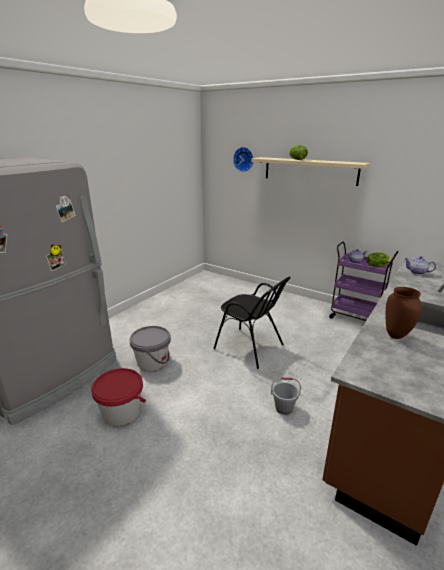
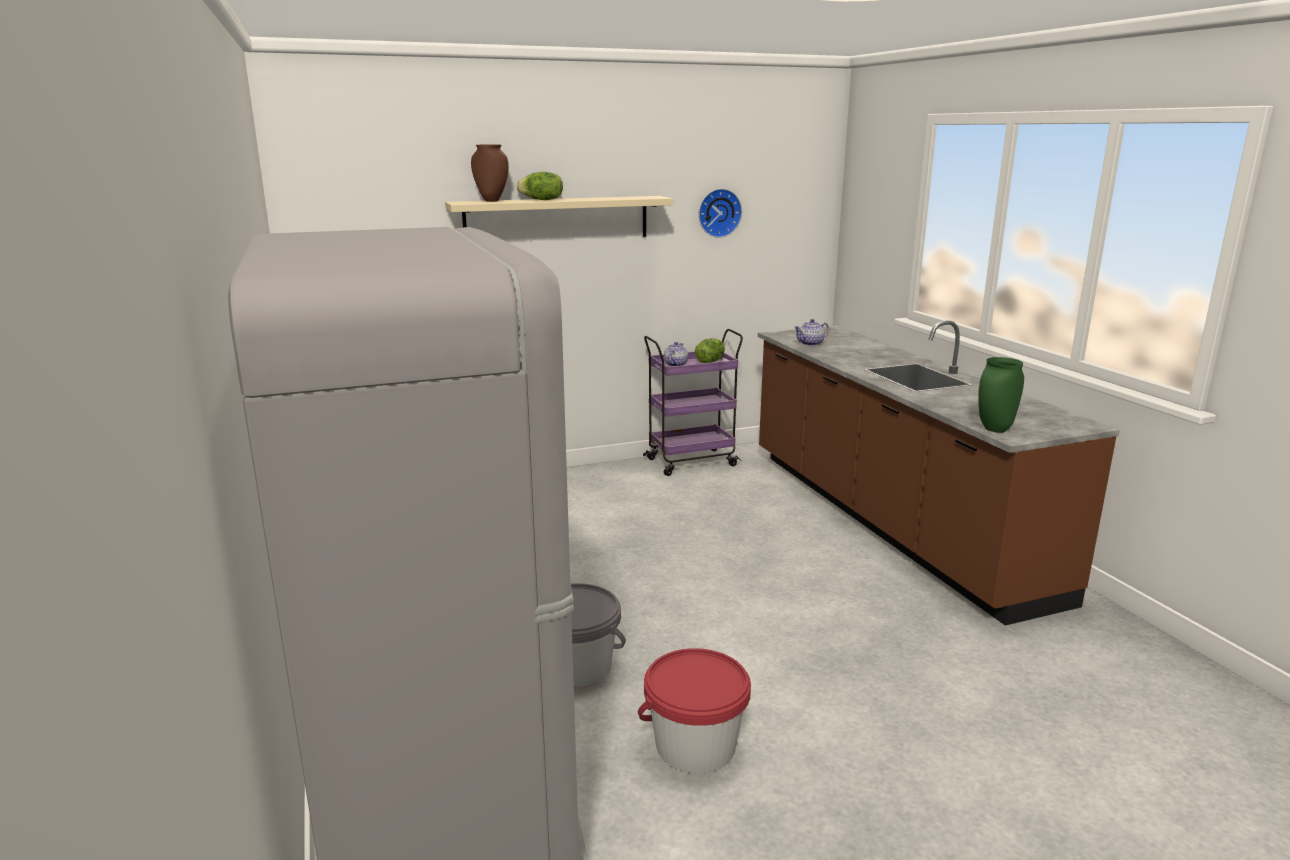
camera: 55 degrees left, 5 degrees down
black chair [213,276,291,371] -> none
wall clock [233,147,253,172] -> wall clock moved to [699,188,742,238]
grey bucket [271,377,301,415] -> none
brown vase [386,287,422,339] -> brown vase moved to [471,145,509,202]
none -> green vase [978,357,1024,433]

